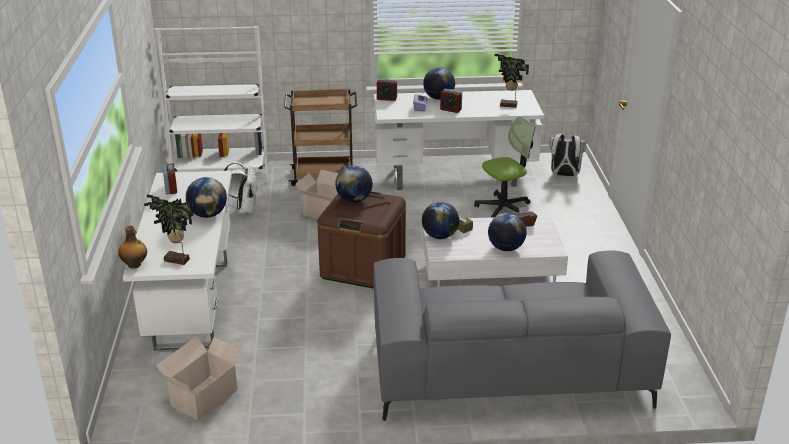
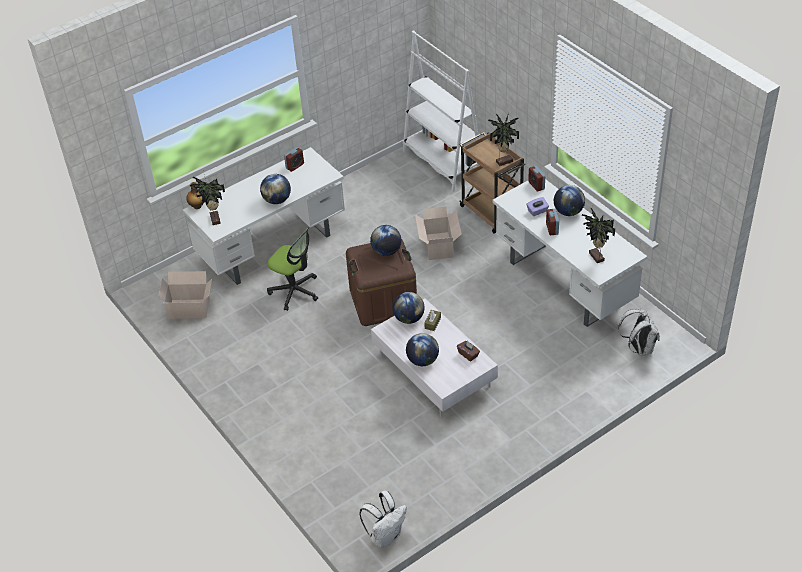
camera: 60 degrees right, 15 degrees up
white backpack [224,162,258,213] -> white backpack moved to [360,491,407,548]
grey sofa [373,250,671,421] -> none
office chair [474,116,535,217] -> office chair moved to [267,228,318,311]
none -> potted plant [488,113,519,166]

